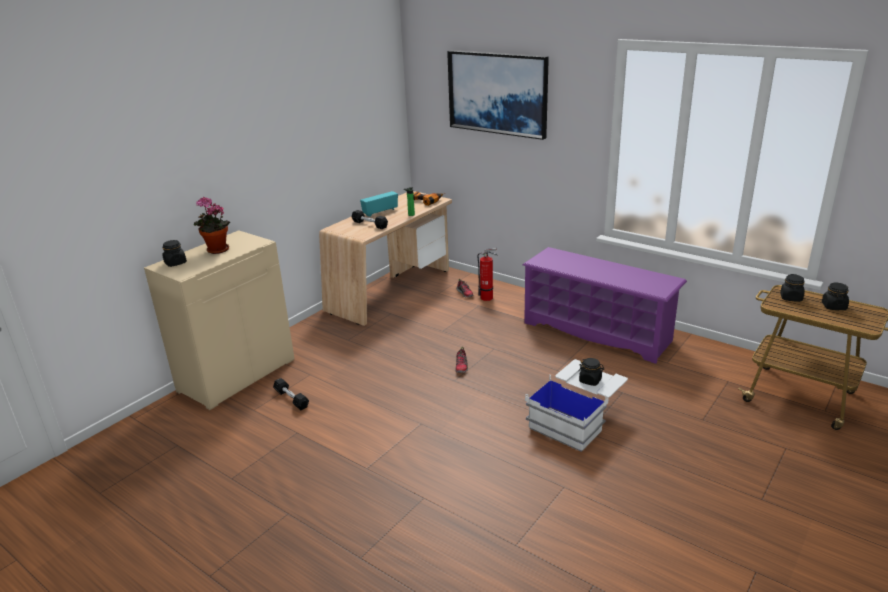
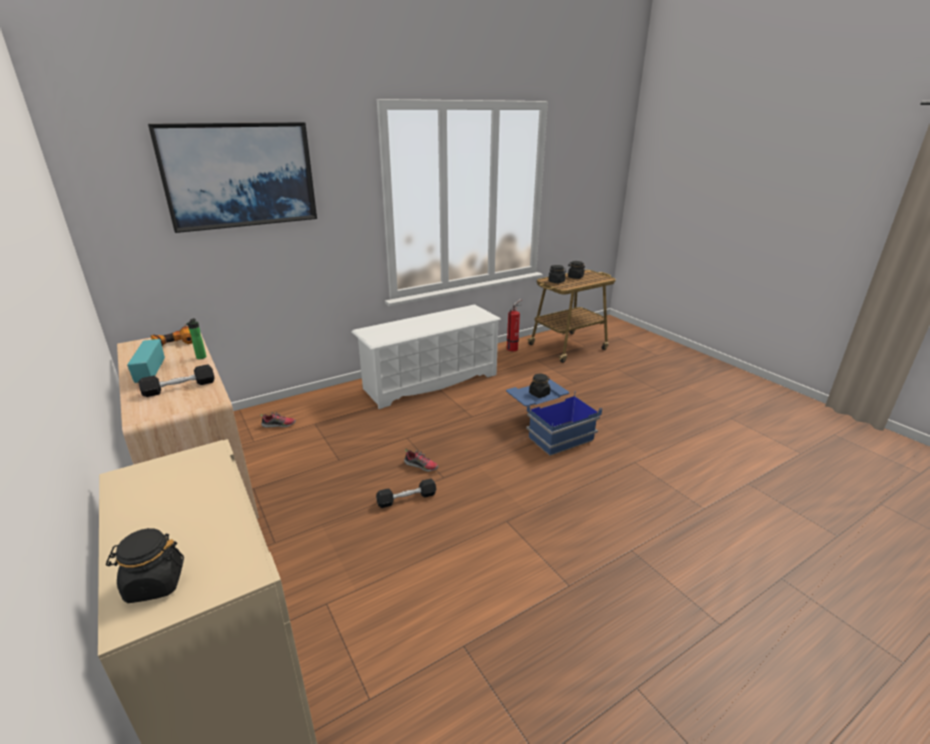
camera: 70 degrees left, 0 degrees up
potted plant [194,197,230,254] -> none
black dumbbell [273,378,309,410] -> black dumbbell moved to [376,479,436,508]
fire extinguisher [477,248,498,301] -> fire extinguisher moved to [507,299,522,351]
purple shoe rack [522,247,687,364] -> white shoe rack [352,304,501,409]
white storage box [525,359,628,452] -> blue storage box [506,379,602,456]

